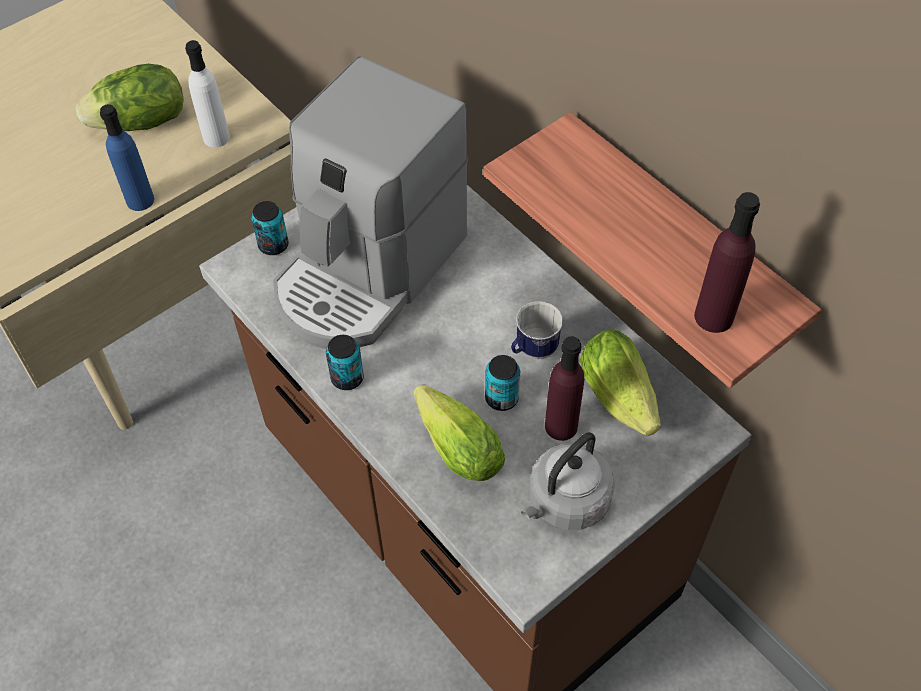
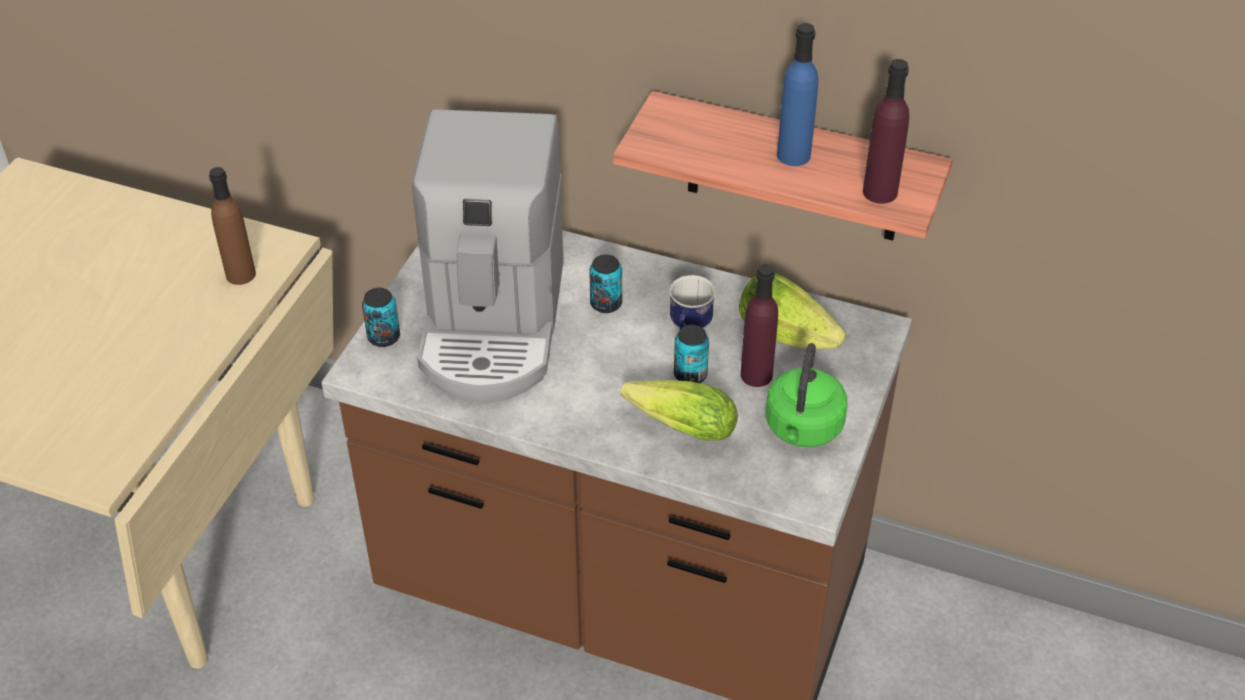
camera: 30 degrees left, 10 degrees down
lettuce [76,64,184,131] -> none
blue bottle [100,104,154,211] -> blue bottle moved to [777,23,818,166]
white bottle [185,40,230,148] -> brown bottle [209,167,256,285]
can [326,335,364,390] -> can moved to [589,255,622,313]
grey kettle [521,432,615,530] -> green kettle [766,343,847,447]

